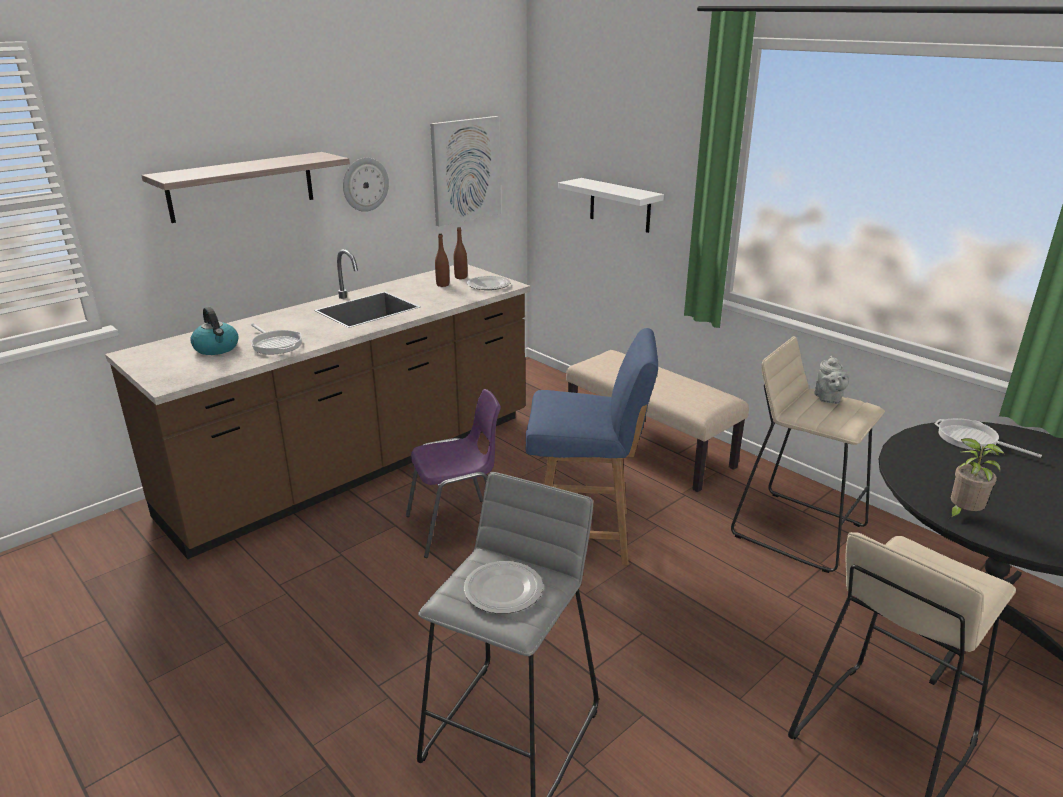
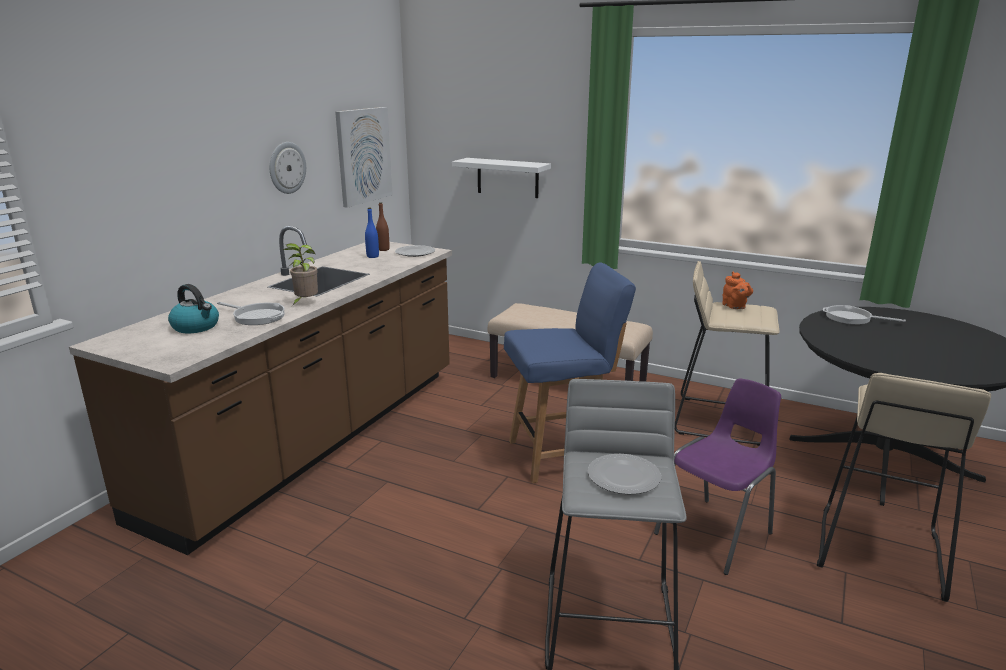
camera: 20 degrees left, 5 degrees down
shelf [141,152,350,223] -> none
purple chair [406,389,501,558] -> purple chair moved to [654,378,781,575]
brown bottle [435,233,449,287] -> blue bottle [365,208,379,258]
grey teapot [814,356,849,404] -> orange teapot [722,272,753,309]
potted plant [948,438,1004,519] -> potted plant moved to [283,243,318,306]

